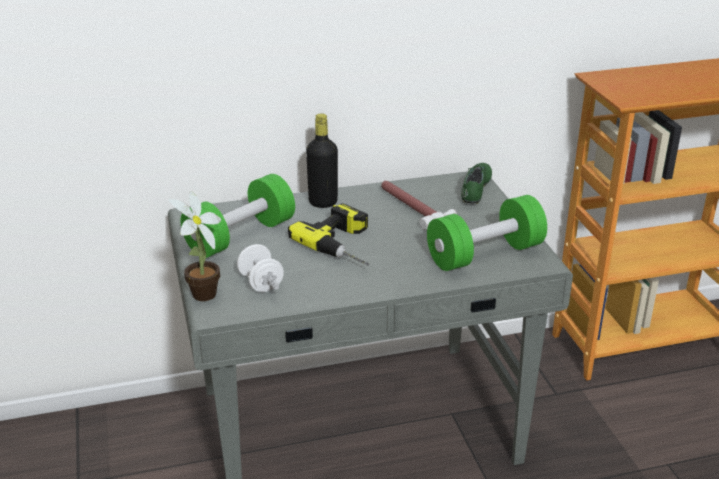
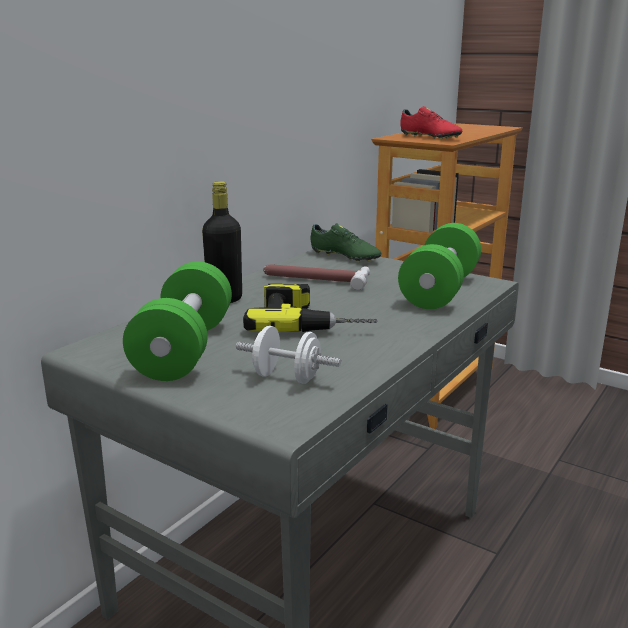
camera: 40 degrees left, 10 degrees down
potted plant [169,191,221,301] -> none
green shoe [461,163,492,204] -> green shoe turned 150 degrees clockwise [311,223,381,263]
none -> red shoe [400,106,462,139]

